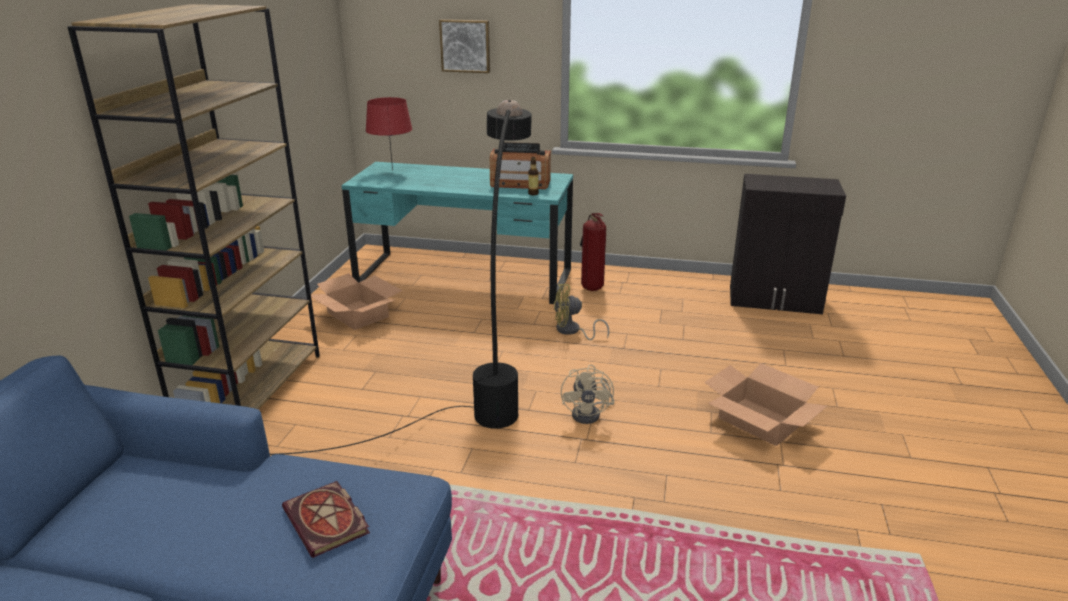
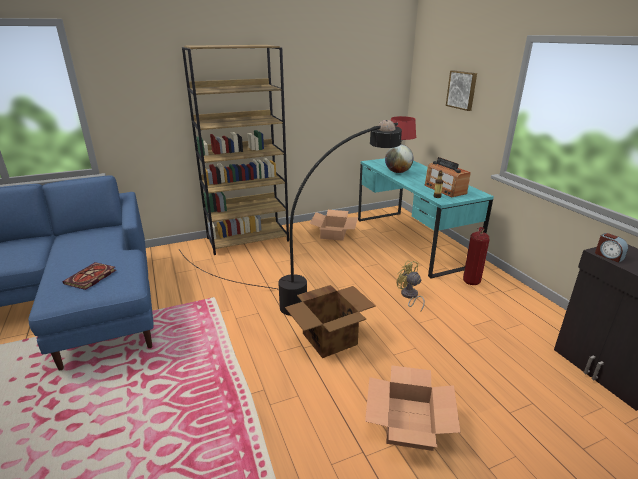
camera: 55 degrees right, 0 degrees up
beige fan [561,365,614,424] -> cardboard box [285,285,376,358]
none -> globe [385,145,414,173]
none -> alarm clock [595,233,628,263]

